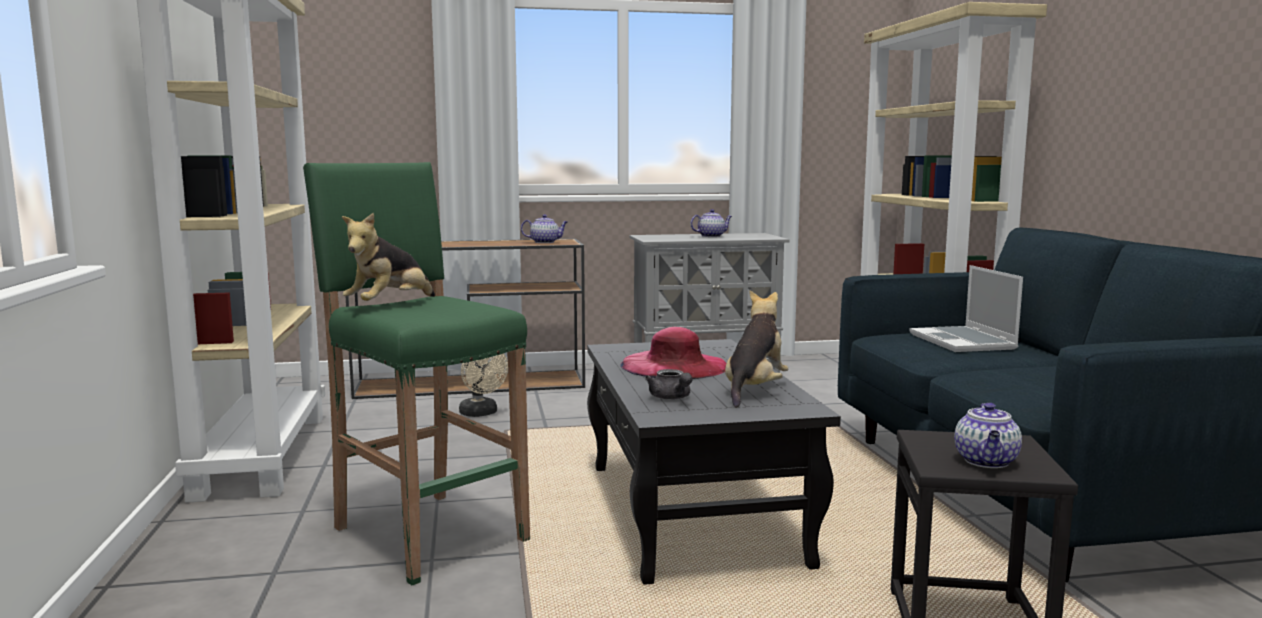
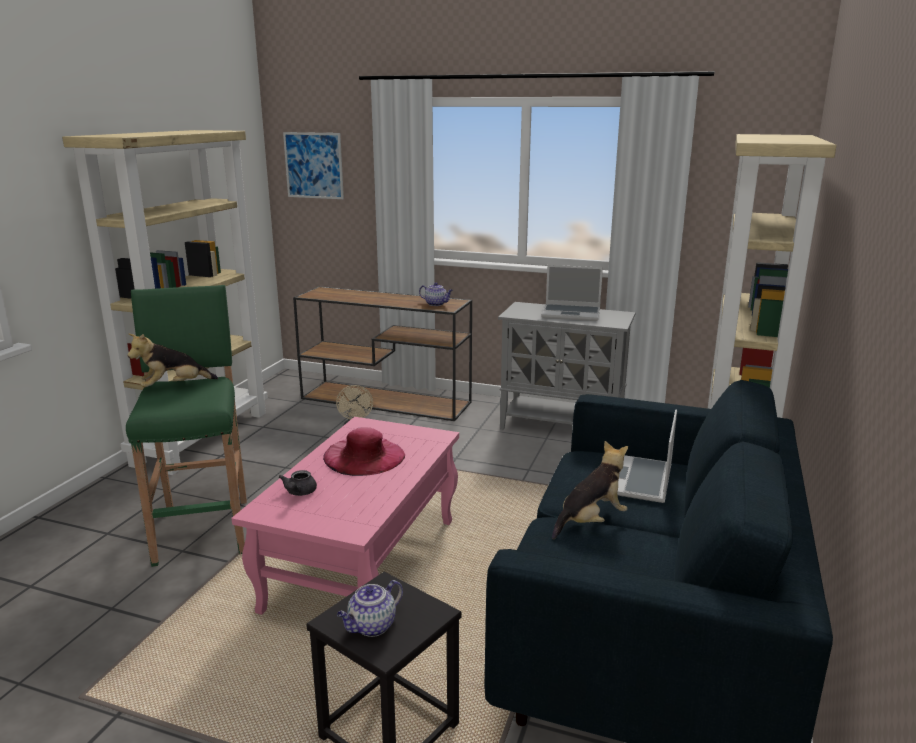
camera: 30 degrees right, 10 degrees up
black coffee table [587,339,841,585] -> pink coffee table [232,417,459,615]
teapot [690,209,732,237] -> laptop [541,265,603,321]
plush toy [725,290,788,408] -> plush toy moved to [552,441,628,539]
none -> picture [283,132,344,199]

